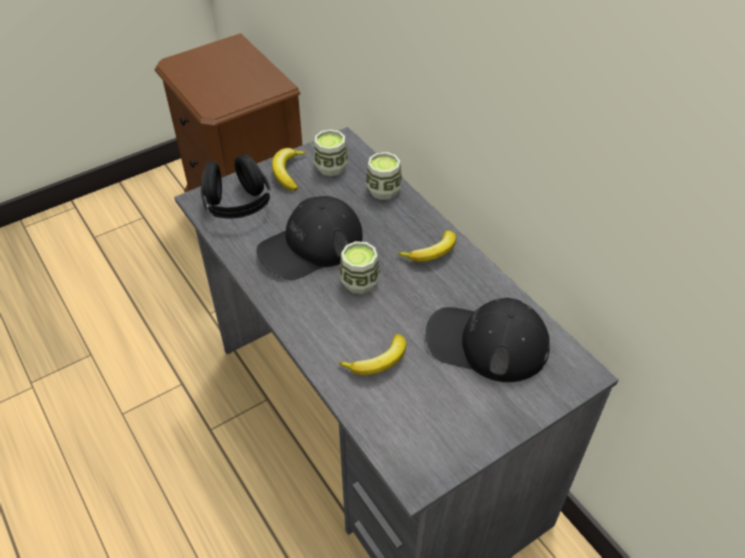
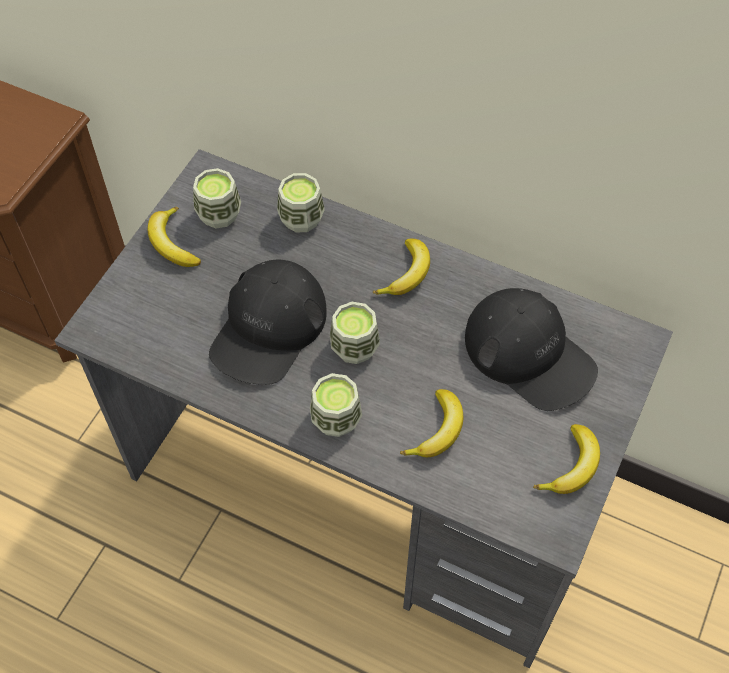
camera: 30 degrees left, 10 degrees up
black headphones [201,154,271,219] -> none
black cap [426,298,550,382] -> black cap turned 120 degrees counterclockwise [465,288,598,411]
none -> cup [310,373,362,437]
none -> banana [533,424,600,494]

